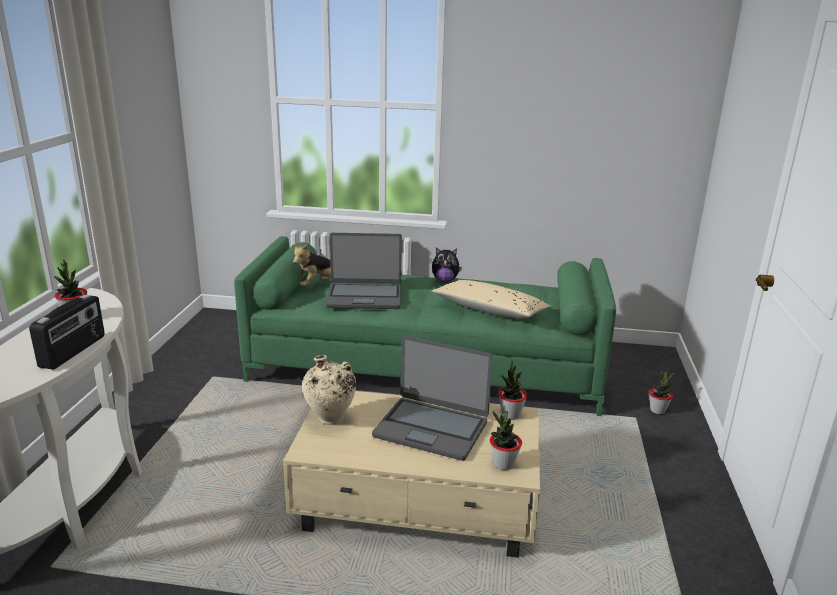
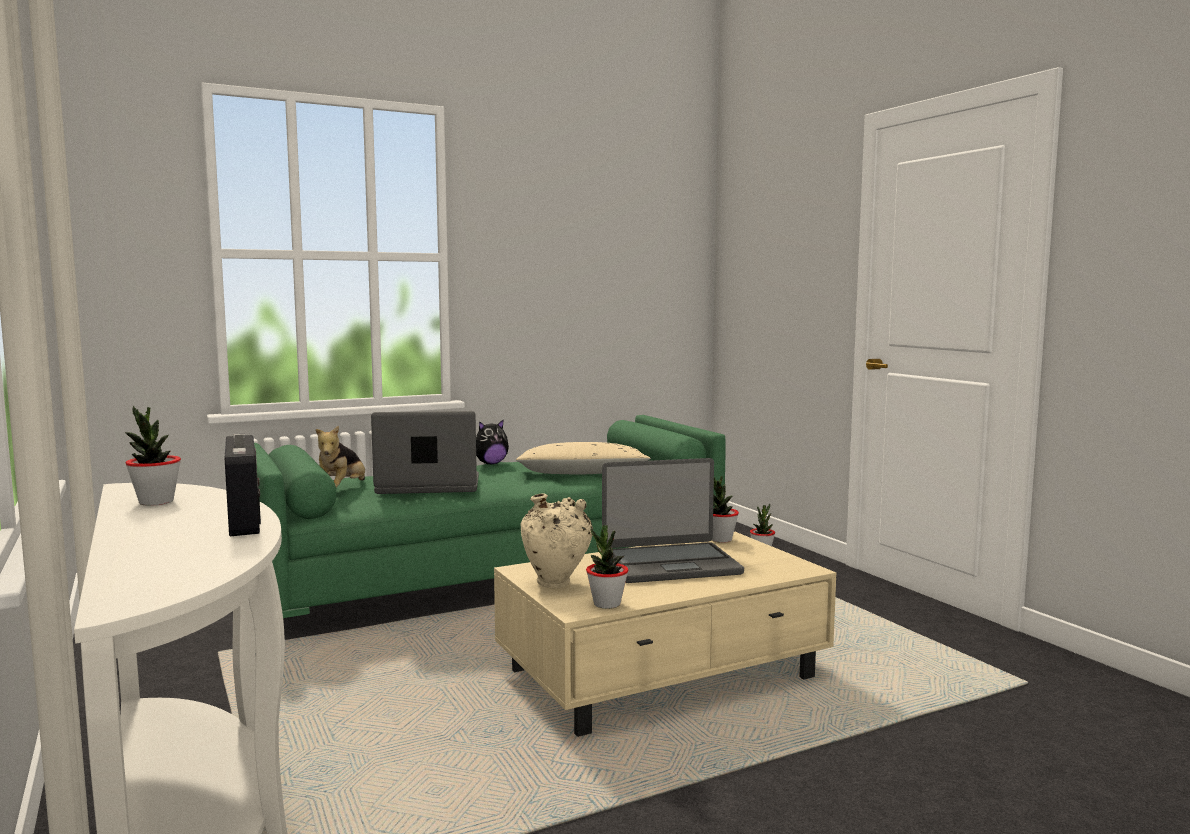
camera: 35 degrees left, 15 degrees down
laptop [325,233,402,309] -> laptop turned 150 degrees counterclockwise [371,411,479,494]
potted plant [490,411,522,470] -> potted plant moved to [586,525,628,609]

